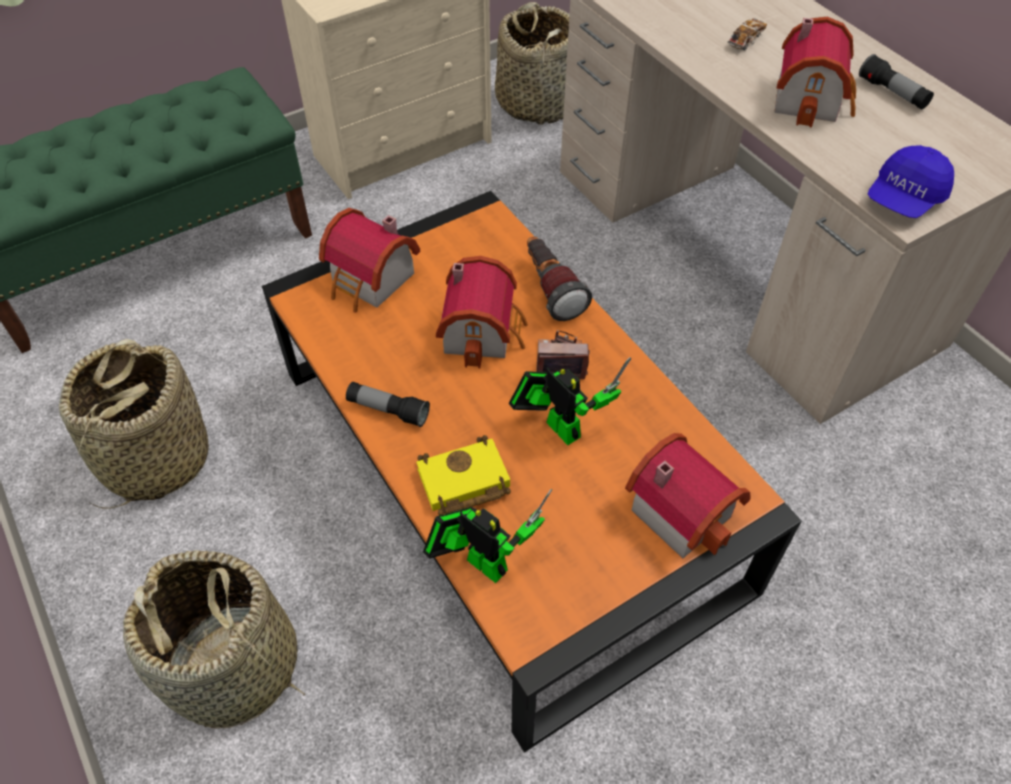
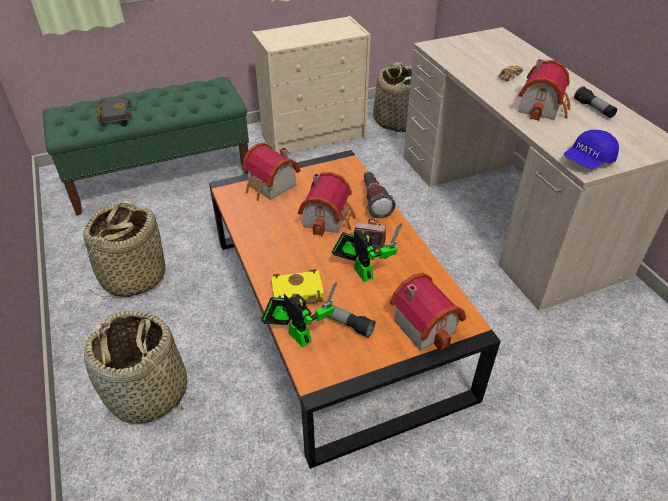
camera: 10 degrees right, 10 degrees down
flashlight [346,382,430,427] -> flashlight moved to [322,302,375,338]
none -> black book [97,97,132,123]

